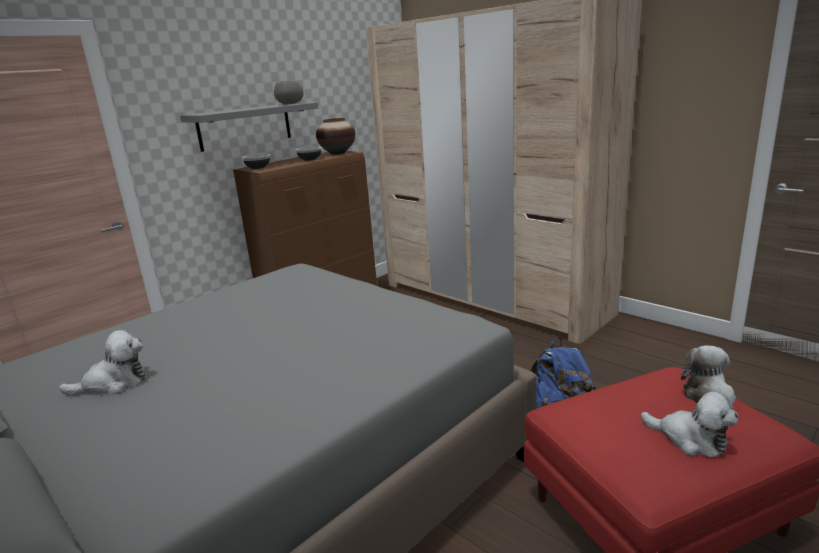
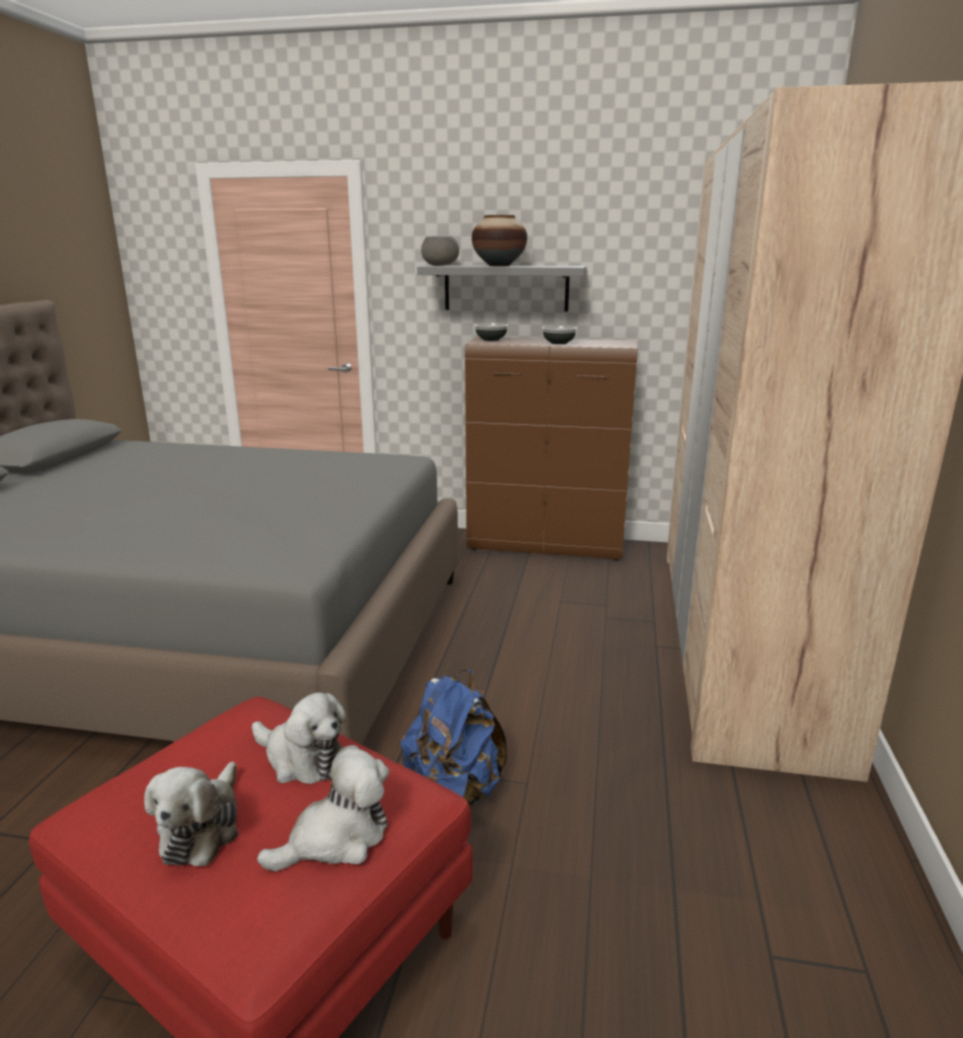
camera: 55 degrees right, 0 degrees up
plush toy [59,330,145,396] -> plush toy moved to [252,692,346,784]
grey bowl [274,81,304,104] -> grey bowl moved to [421,236,459,266]
vase [316,118,355,155] -> vase moved to [472,215,527,266]

